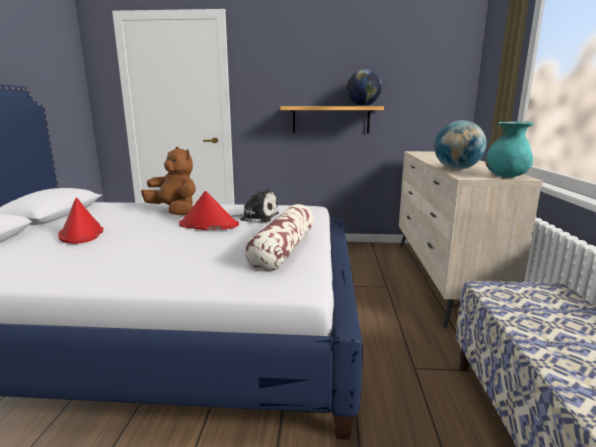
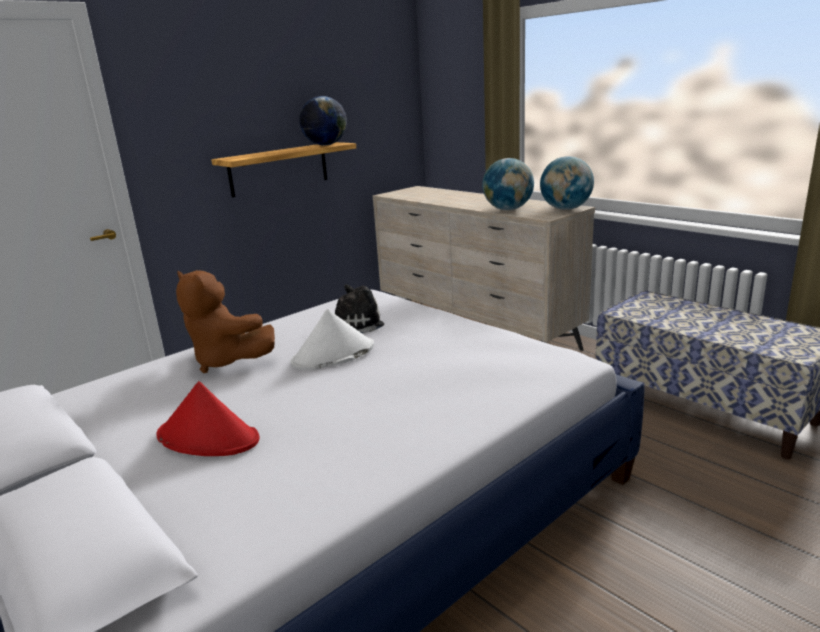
camera: 45 degrees left, 5 degrees up
brown plush toy [141,147,196,216] -> brown plush toy turned 135 degrees counterclockwise [176,270,275,373]
red hat [179,191,239,230] -> white hat [291,309,374,370]
pillow [245,204,315,272] -> none
turquoise vase [485,121,534,178] -> globe [540,156,594,210]

